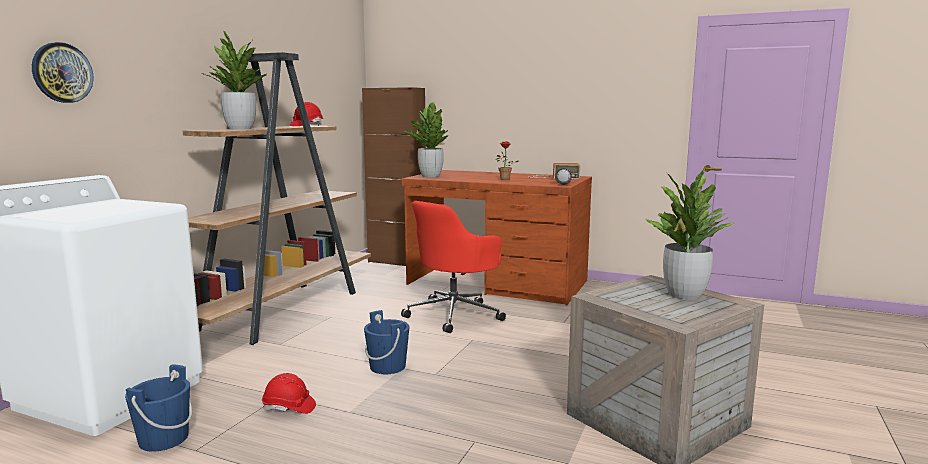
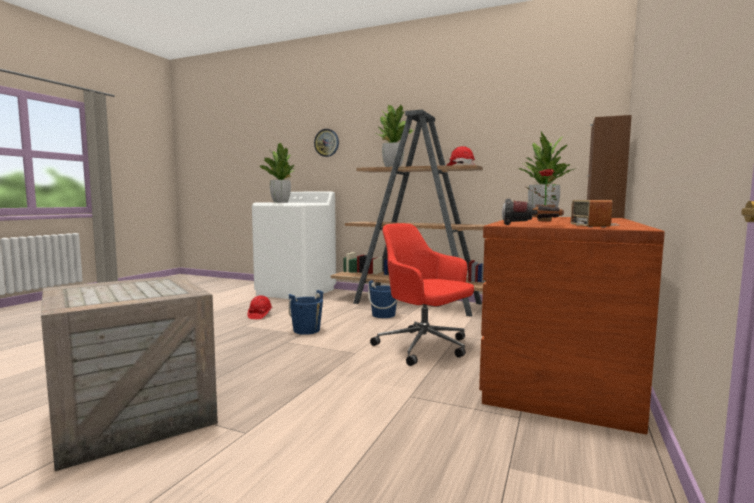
camera: 90 degrees right, 5 degrees down
blue bucket [125,364,192,452] -> blue bucket moved to [368,280,397,318]
potted plant [645,167,736,300] -> potted plant moved to [259,143,295,203]

